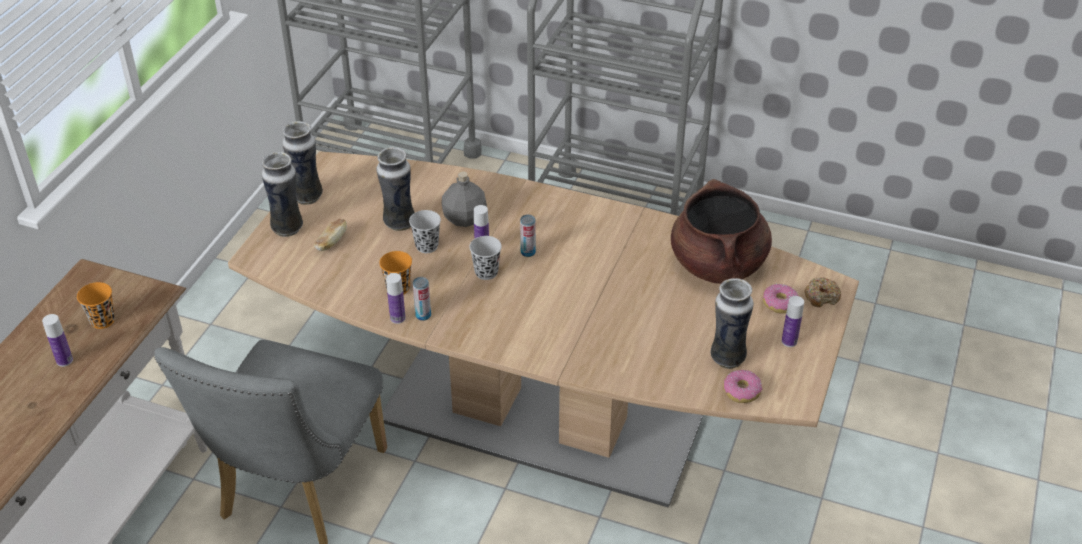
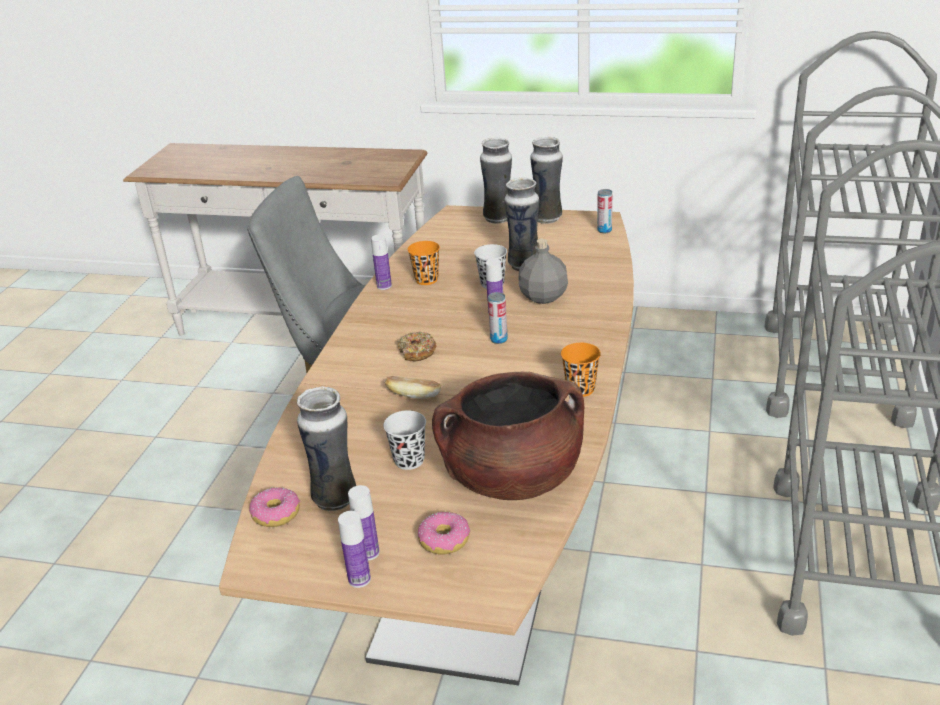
camera: 85 degrees right, 10 degrees down
bottle [42,314,73,367] -> bottle moved to [338,511,371,588]
orange cup [77,282,115,329] -> orange cup moved to [561,343,601,397]
bread [314,219,347,251] -> bread moved to [384,376,441,399]
can [413,277,431,321] -> can moved to [597,189,612,233]
black cup [469,236,502,280] -> black cup moved to [383,410,426,470]
donut [804,277,841,307] -> donut moved to [398,331,436,361]

